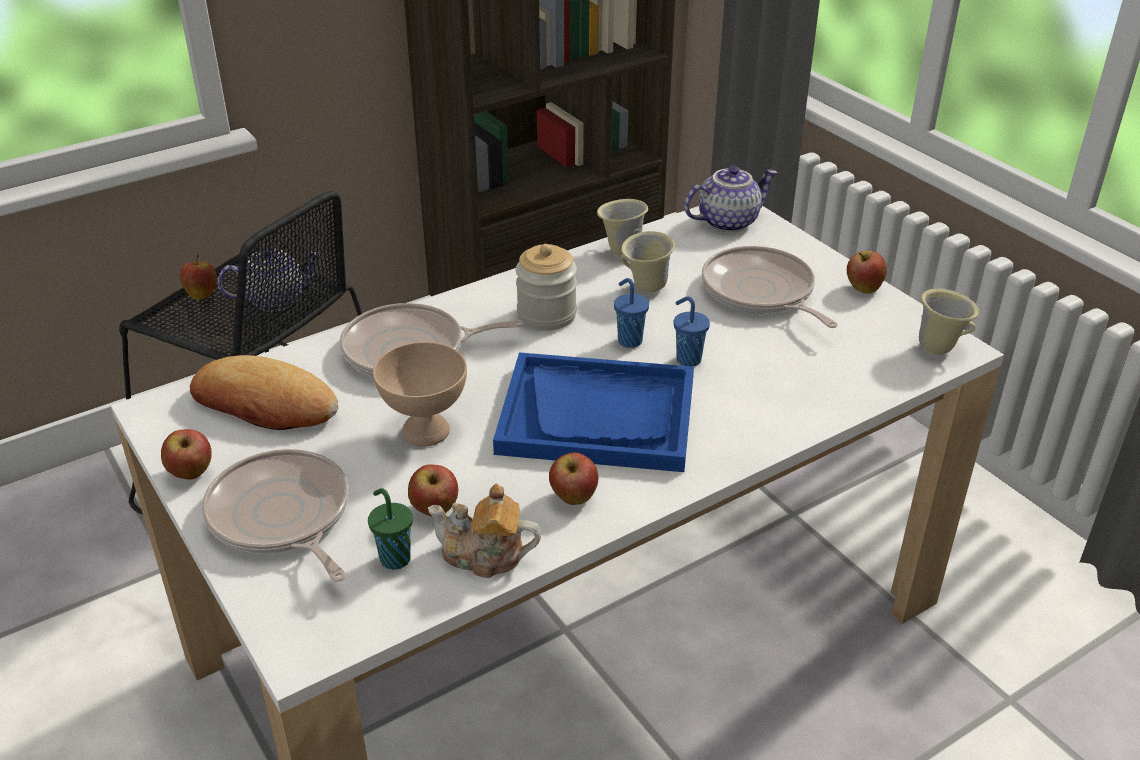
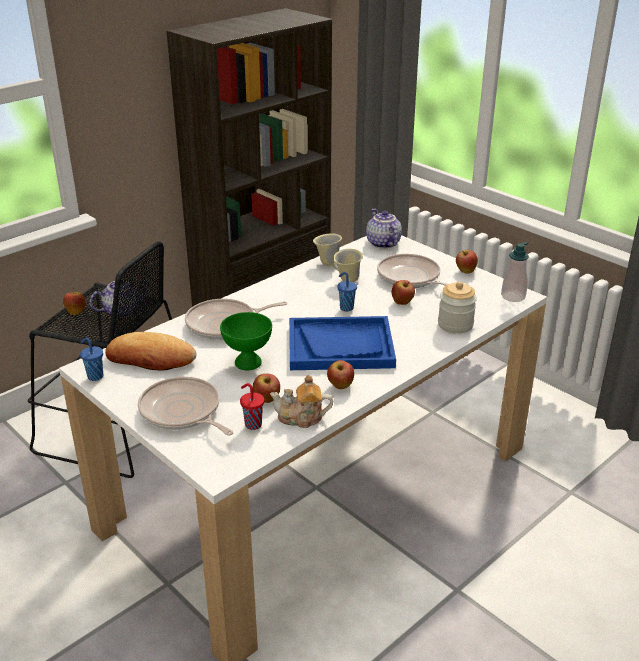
camera: 10 degrees left, 5 degrees down
apple [161,429,212,480] -> apple moved to [391,280,415,305]
green cup [368,488,413,570] -> red cup [240,383,264,430]
beige bowl [373,342,467,447] -> green bowl [220,312,272,370]
jar [516,244,577,331] -> jar moved to [438,282,477,334]
blue cup [674,296,710,367] -> blue cup moved to [80,337,103,381]
teapot [684,166,778,232] -> teapot turned 75 degrees counterclockwise [366,209,402,249]
beige mug [919,289,979,355] -> soap dispenser [501,242,529,302]

